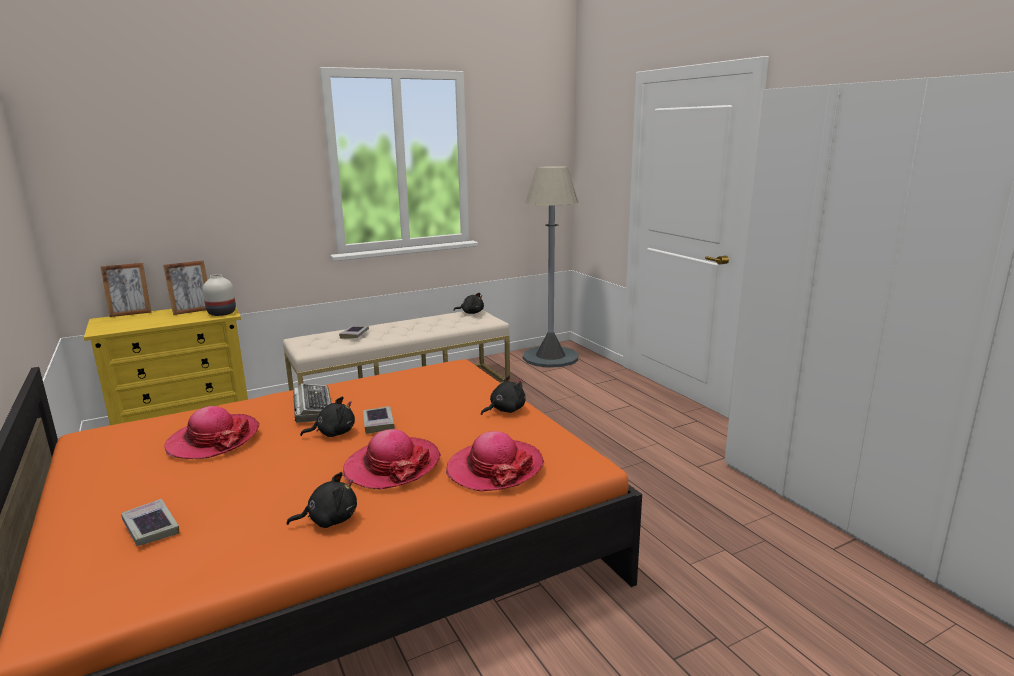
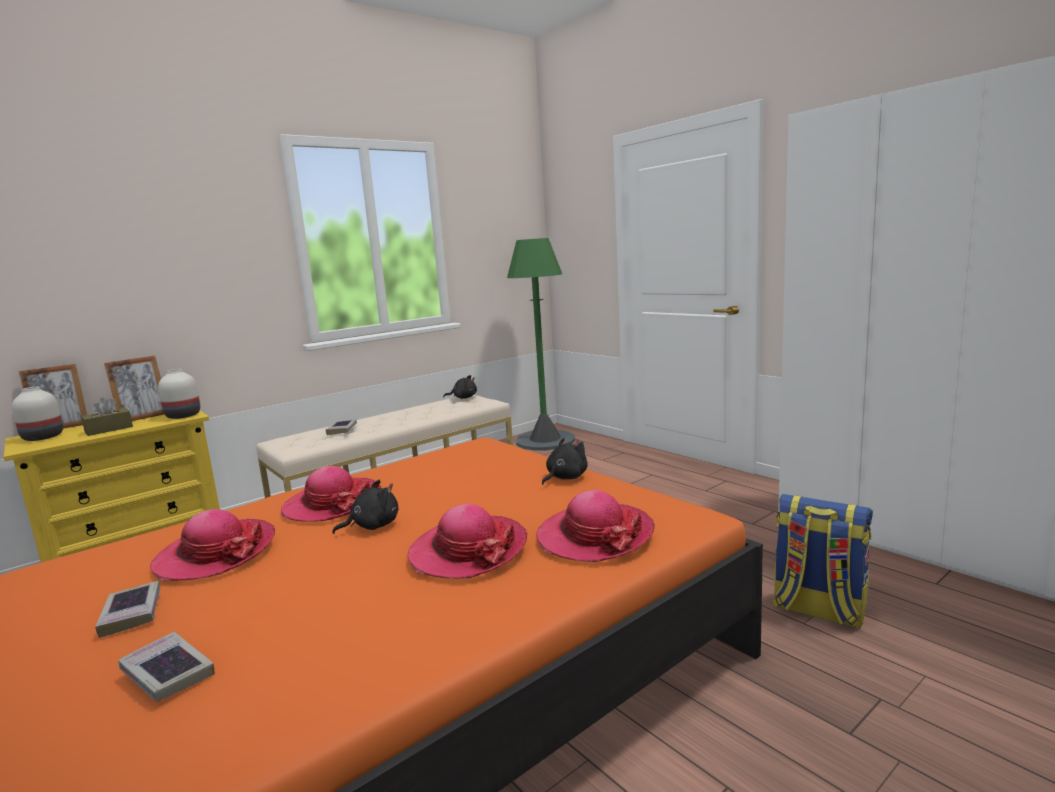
camera: 10 degrees left, 5 degrees down
black plush toy [286,472,357,528] -> none
keyboard [293,383,331,423] -> hat [281,466,382,522]
book [363,406,395,434] -> book moved to [95,581,160,638]
grey floor lamp [523,166,579,368] -> green floor lamp [507,238,575,451]
none -> white vase [12,387,63,441]
none -> brown tissue box [81,398,133,436]
none -> backpack [773,494,873,629]

